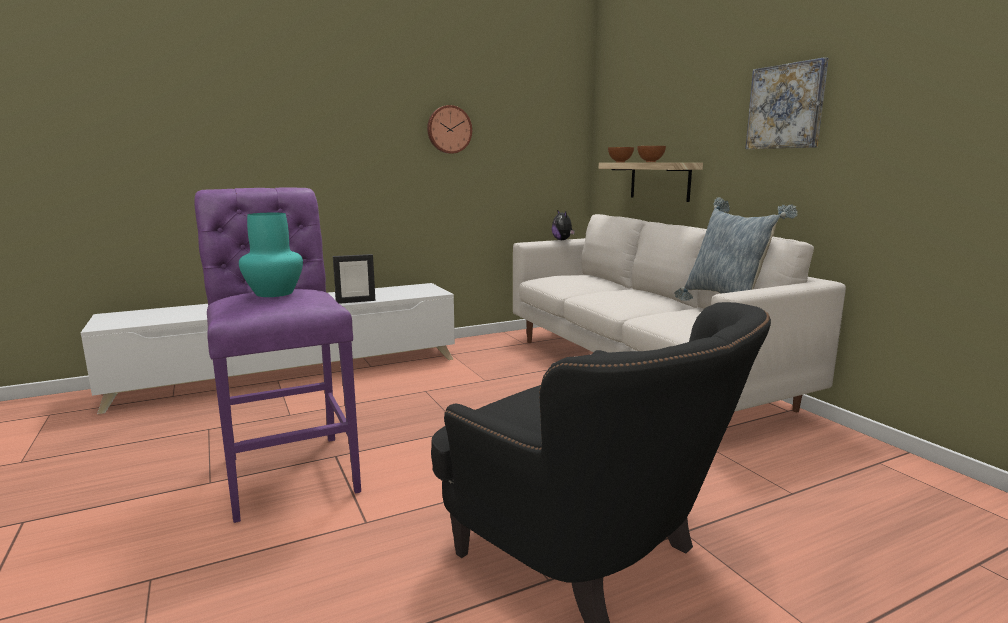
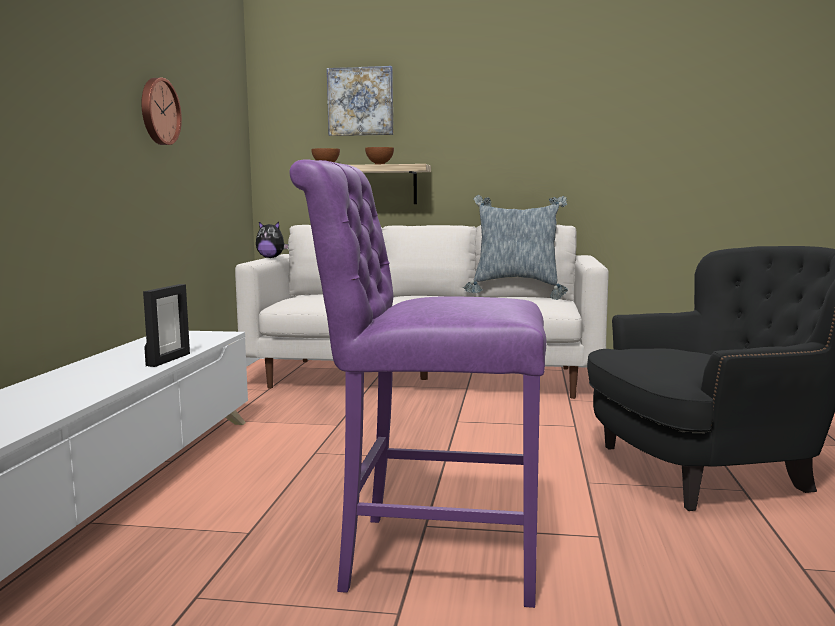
camera: 55 degrees left, 5 degrees down
turquoise vase [239,213,303,297] -> none
picture [745,57,829,149] -> picture moved to [327,66,393,136]

